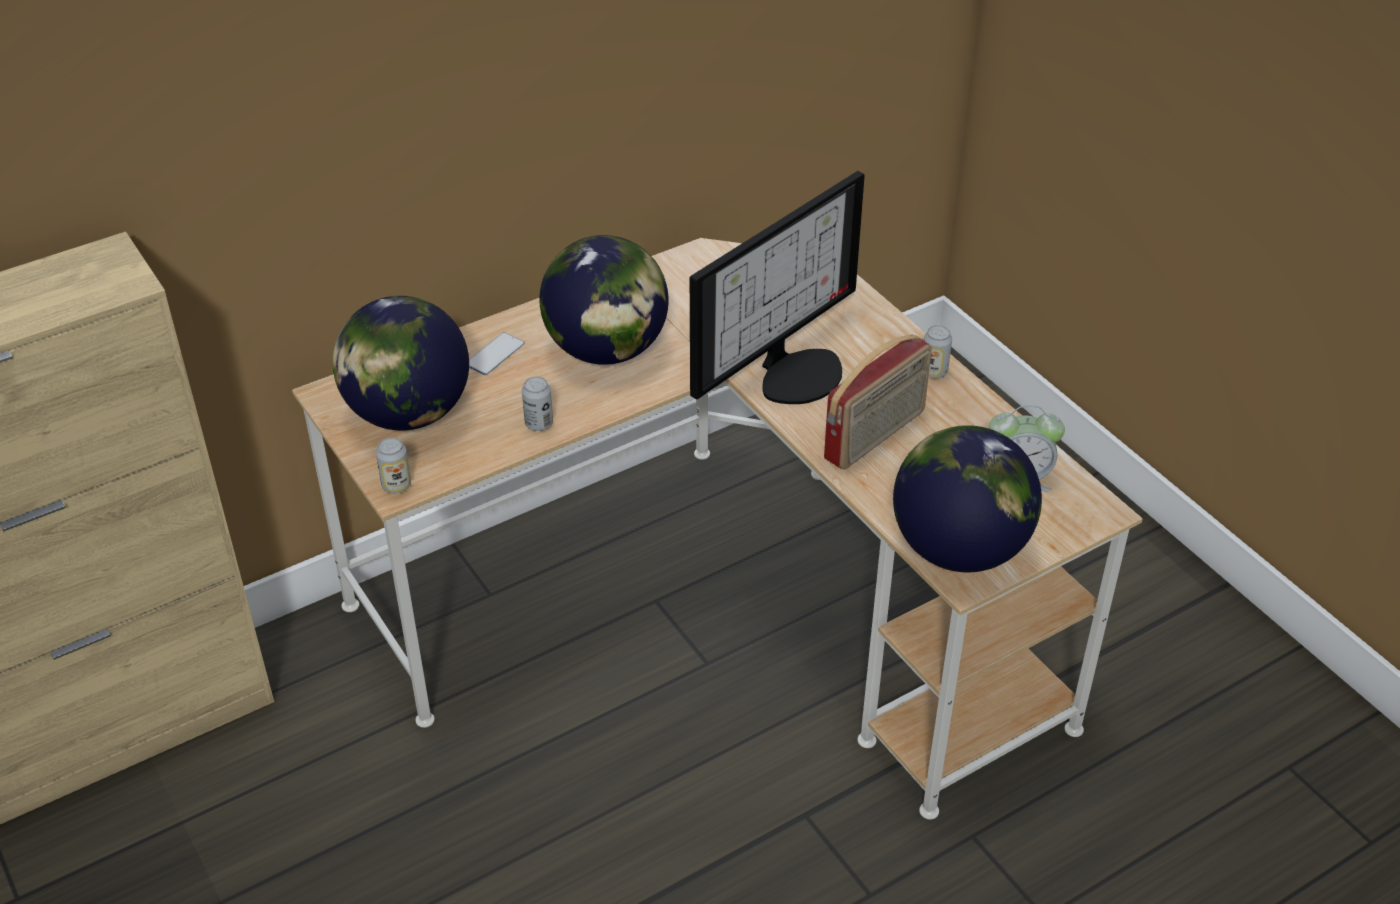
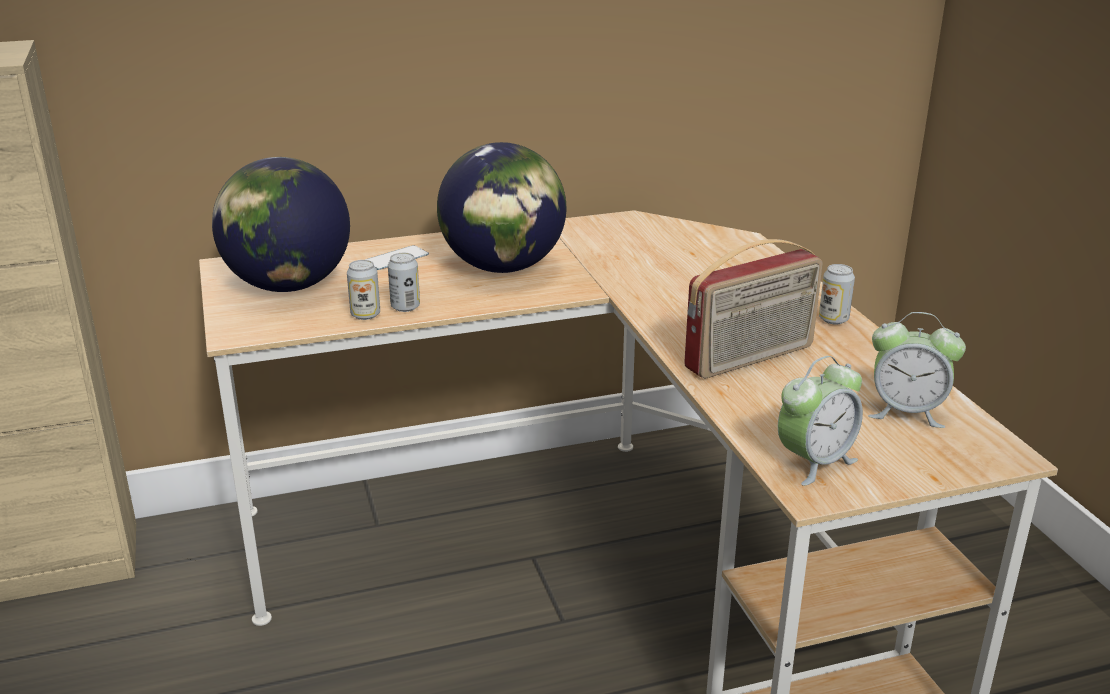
camera: 15 degrees right, 15 degrees down
can [376,437,411,494] -> can moved to [347,260,380,320]
monitor [690,171,865,404] -> none
globe [893,425,1042,572] -> alarm clock [778,356,863,486]

